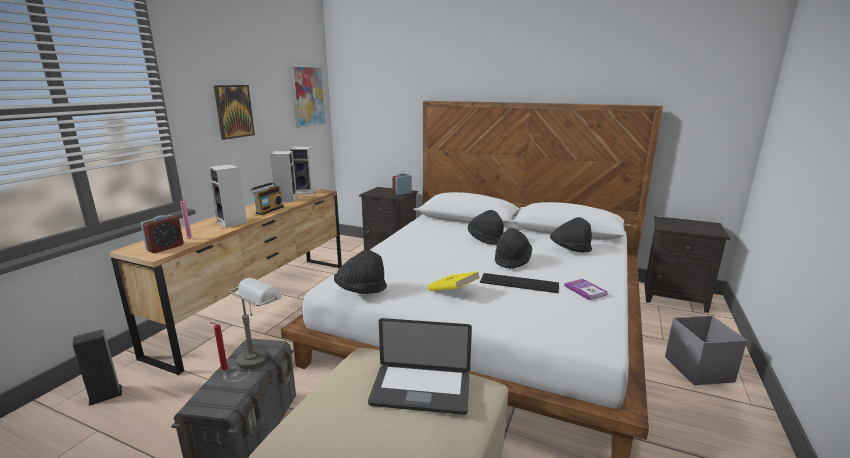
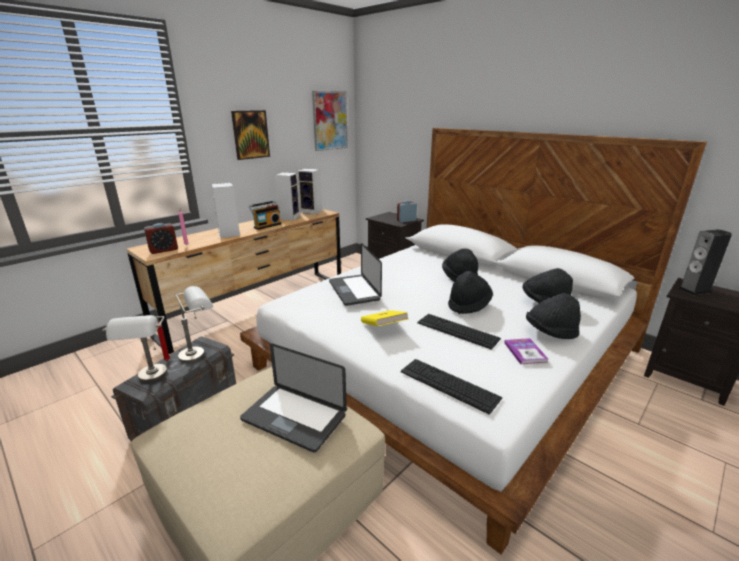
camera: 20 degrees right, 5 degrees up
speaker [72,329,122,406] -> speaker moved to [678,229,732,295]
black hat [334,250,387,294] -> black hat moved to [526,293,581,339]
grey storage box [665,316,747,385] -> none
none -> grey table lamp [102,315,167,383]
none -> laptop [329,243,382,306]
none -> keyboard [401,359,502,415]

